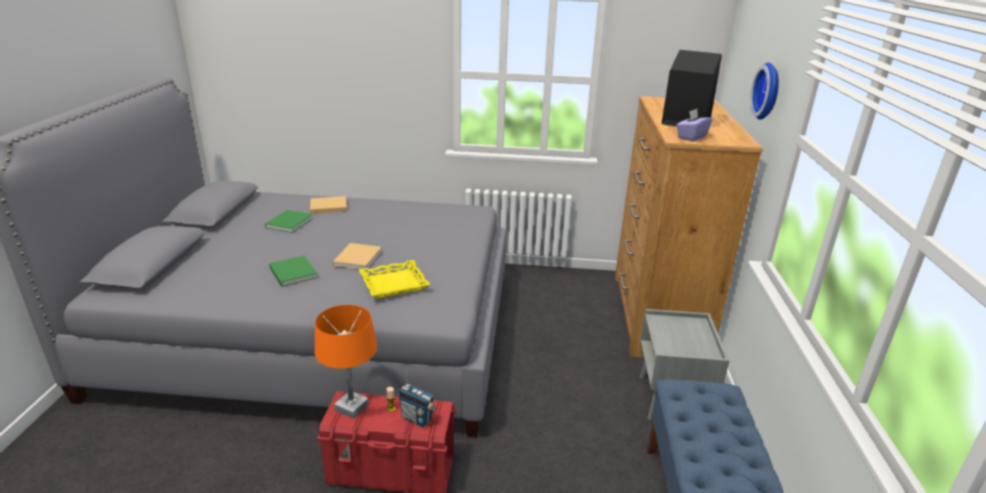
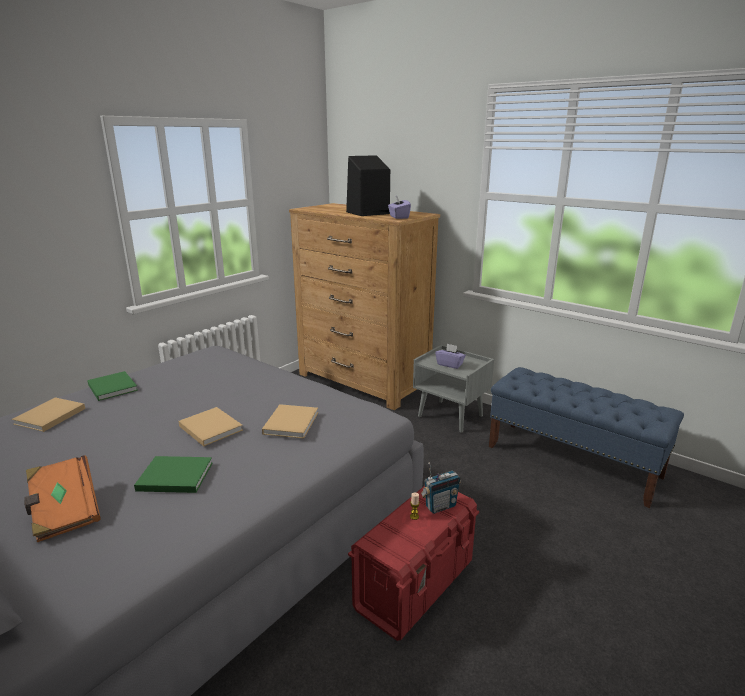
camera: 55 degrees left, 5 degrees down
green book [265,210,313,233] -> green book moved to [87,371,138,401]
orange table lamp [315,305,377,419] -> none
yellow tray [359,260,431,298] -> beige book [262,404,318,439]
wall clock [750,62,779,120] -> none
none -> orange book [24,455,100,542]
none -> purple tissue box [435,344,466,369]

